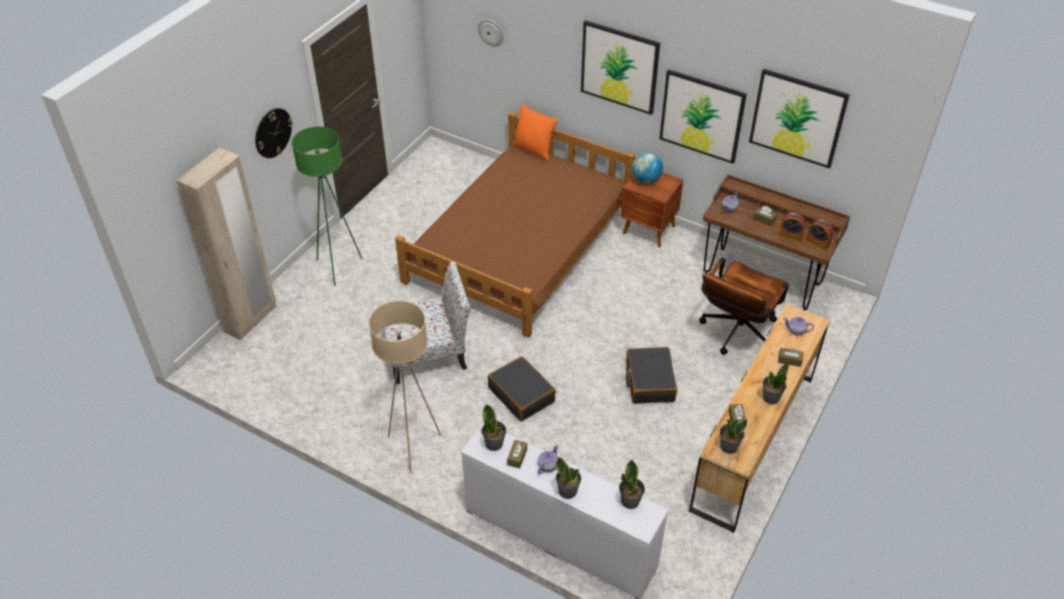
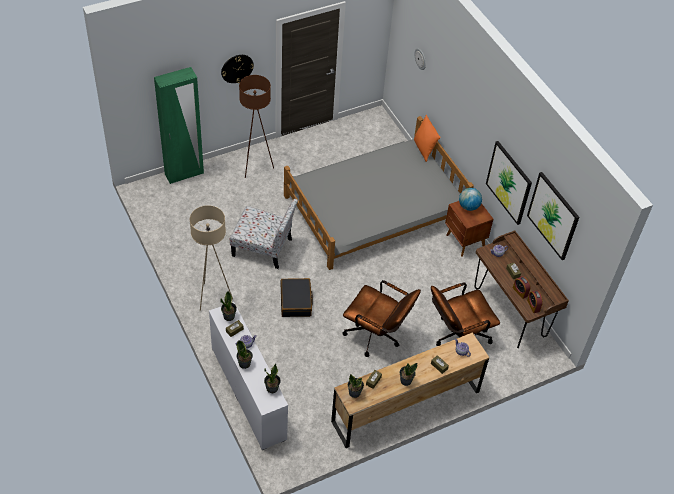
camera: 30 degrees right, 5 degrees up
beige wardrobe [176,147,277,340] -> green wardrobe [154,67,204,184]
green floor lamp [292,126,362,286] -> brown floor lamp [239,75,274,178]
brown bed [395,111,635,338] -> grey bed [284,116,474,270]
picture [581,20,660,115] -> none
black suitcase [626,347,677,404] -> brown office chair [342,280,421,357]

